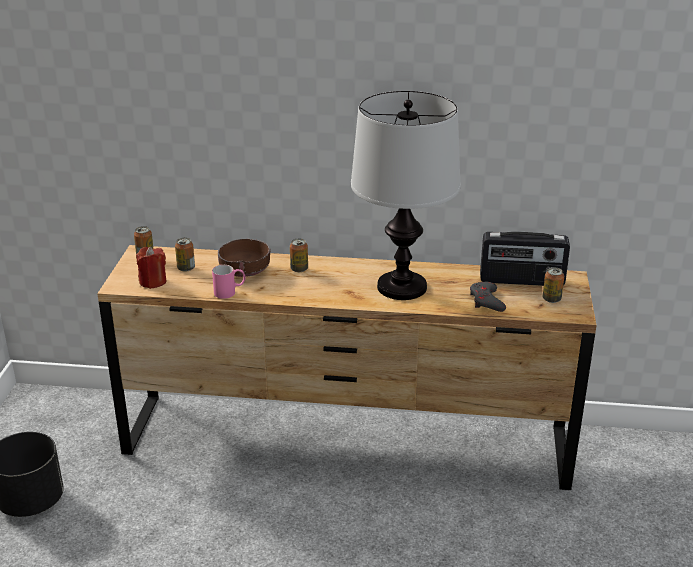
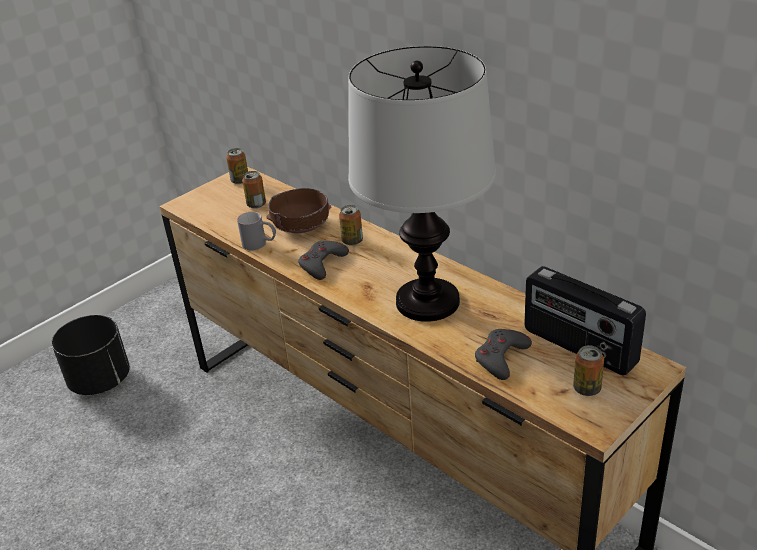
camera: 40 degrees right, 5 degrees up
red candle [136,247,166,289] -> none
pink mug [212,265,246,299] -> grey mug [237,212,276,250]
none -> grey game controller [298,241,349,280]

